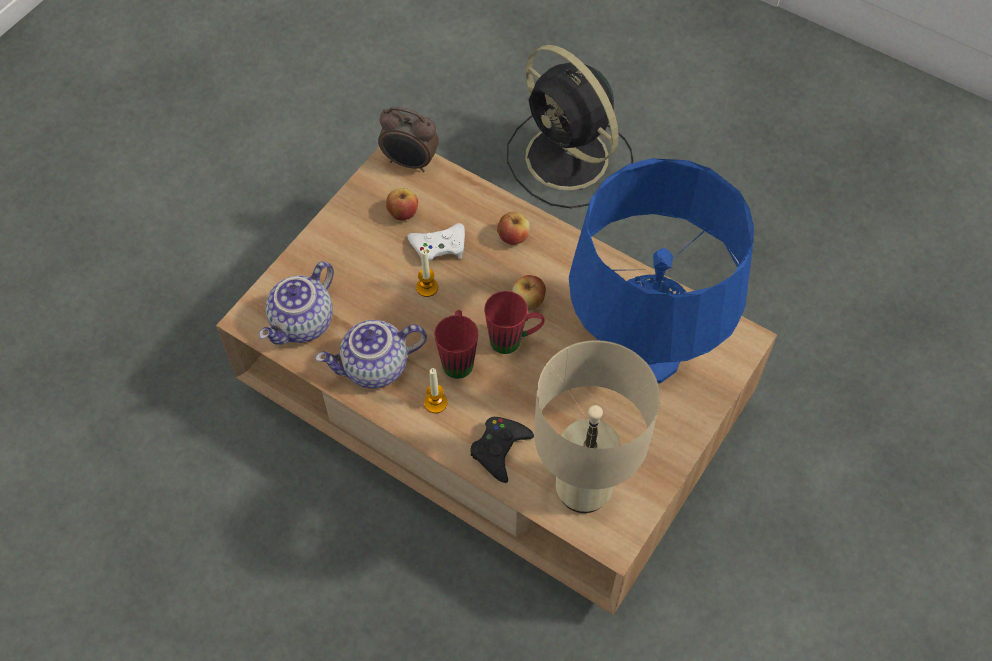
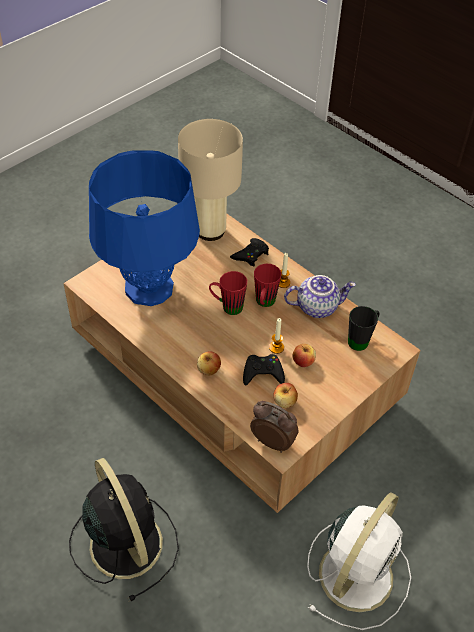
camera: 170 degrees left, 10 degrees down
teapot [259,262,334,345] -> black mug [348,306,380,351]
white game controller [408,223,465,261] -> black game controller [243,354,285,385]
apple [512,275,546,310] -> apple moved to [292,344,316,367]
none -> white fan [307,492,411,630]

